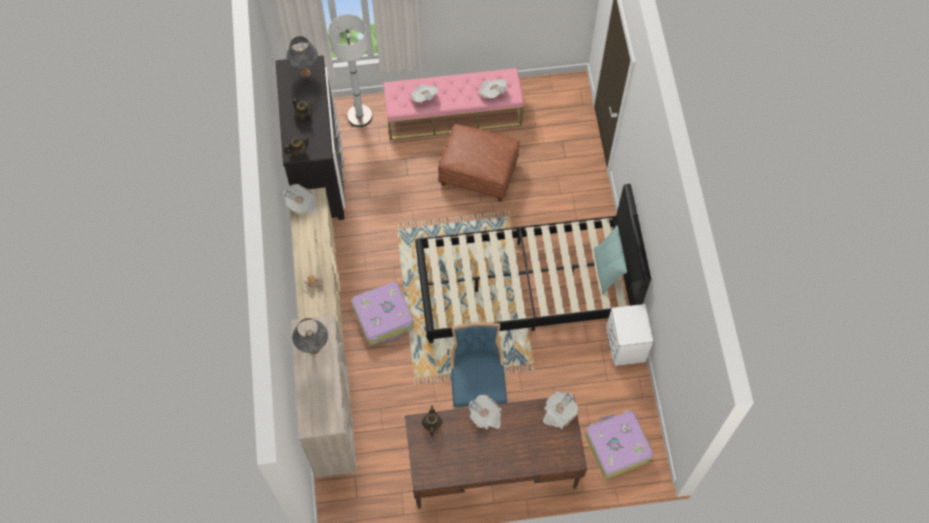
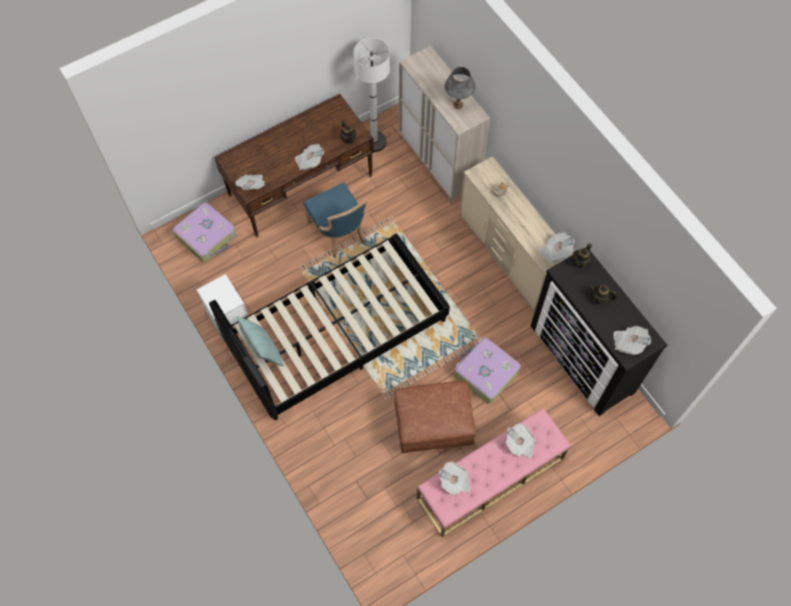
camera: 155 degrees right, 0 degrees up
grey table lamp [286,36,318,77] -> newspaper [613,326,651,355]
white floor lamp [328,14,373,127] -> white floor lamp moved to [353,38,390,152]
suitcase [351,282,414,345] -> suitcase moved to [454,337,521,404]

